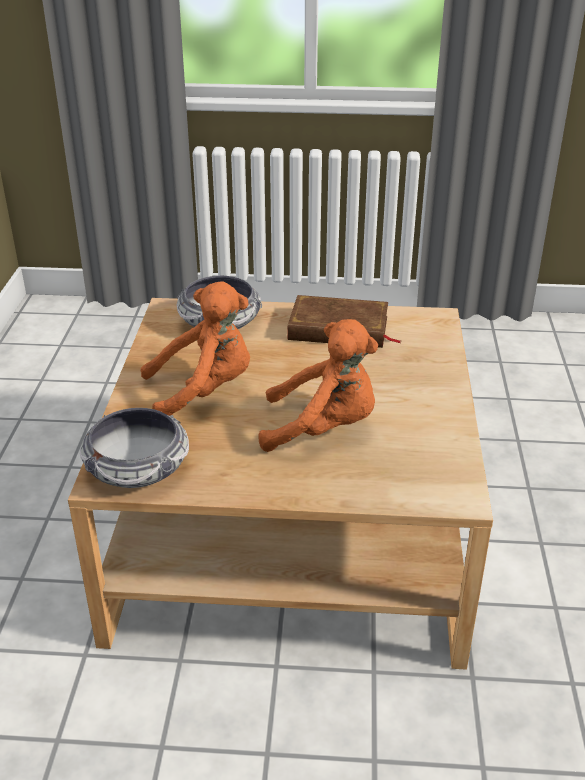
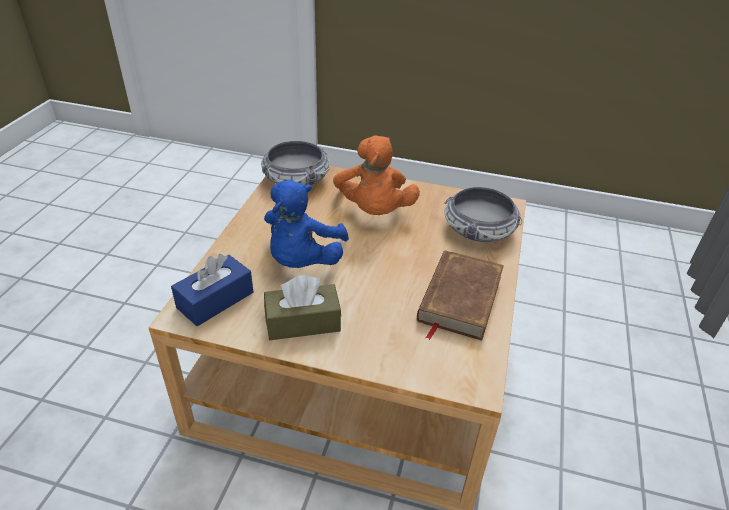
camera: 100 degrees right, 5 degrees up
orange plush toy [258,319,378,452] -> blue plush toy [264,180,349,268]
none -> blue tissue box [171,254,253,326]
none -> brown tissue box [264,275,341,340]

